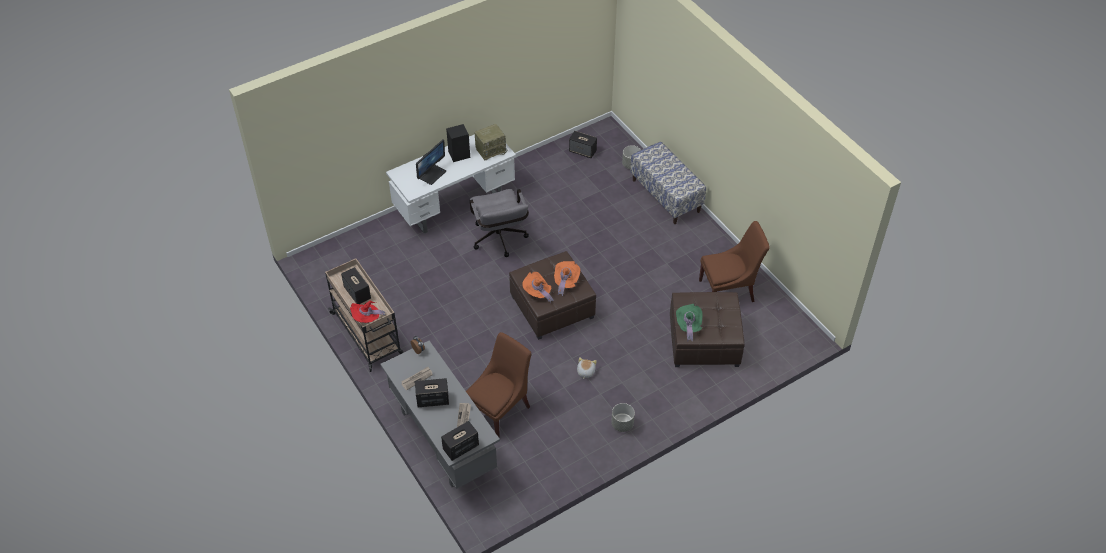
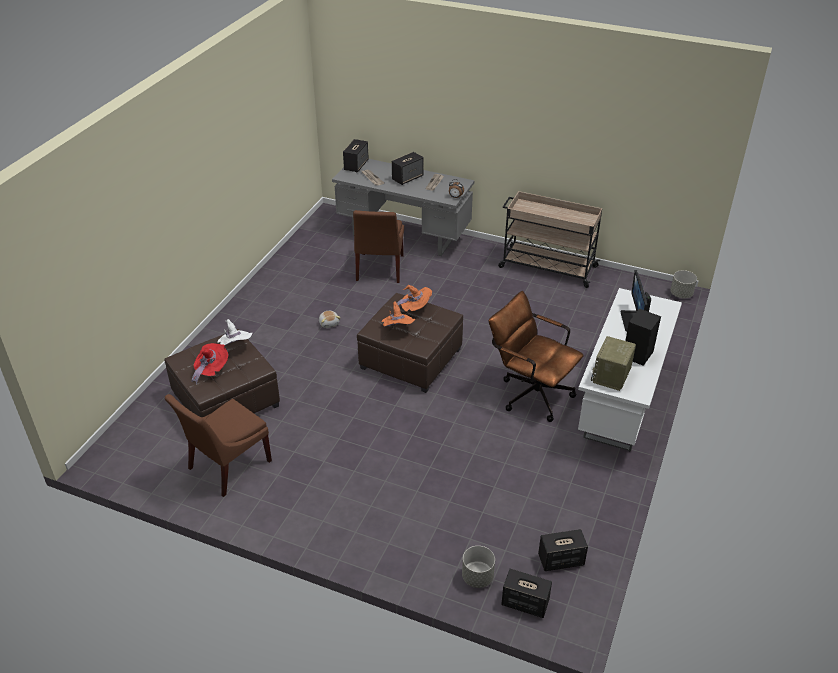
camera: 145 degrees right, 10 degrees down
speaker [341,267,371,304] -> speaker moved to [501,569,552,618]
red hat [350,301,386,323] -> red hat moved to [191,343,228,384]
grey office chair [470,189,529,257] -> brown office chair [489,291,584,422]
grey planter [611,403,635,432] -> grey planter moved to [670,270,697,298]
bench [630,141,706,224] -> none
green hat [676,304,702,341] -> white hat [217,319,252,345]

